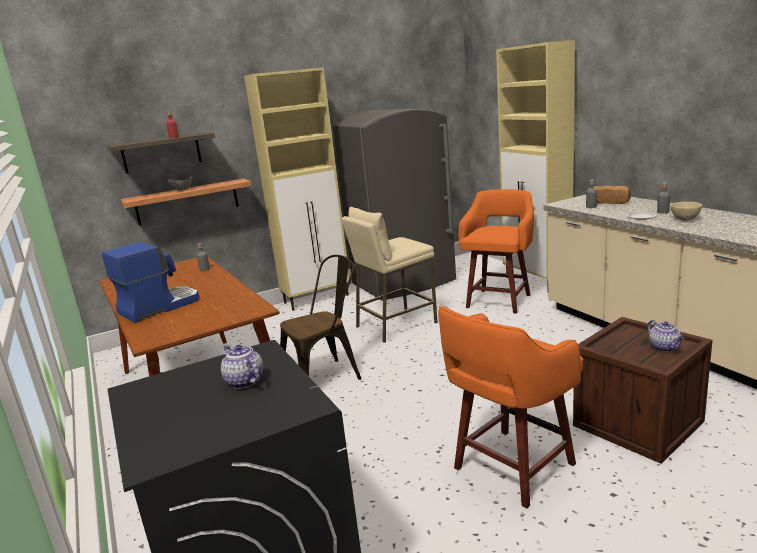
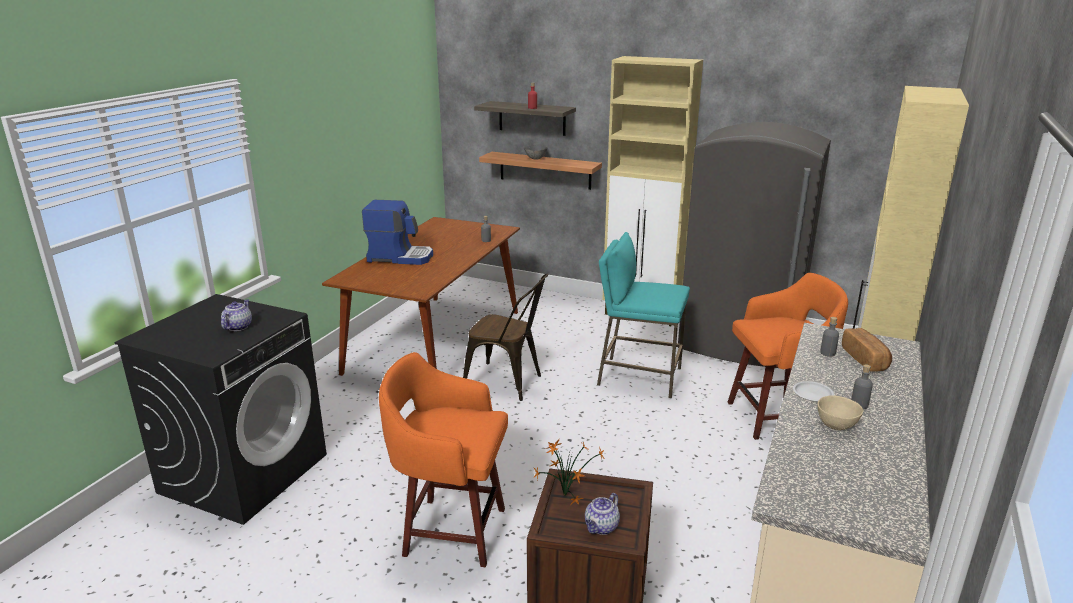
camera: 50 degrees right, 5 degrees up
beige stool [342,207,438,343] -> turquoise stool [597,232,690,398]
none -> potted plant [534,439,605,505]

